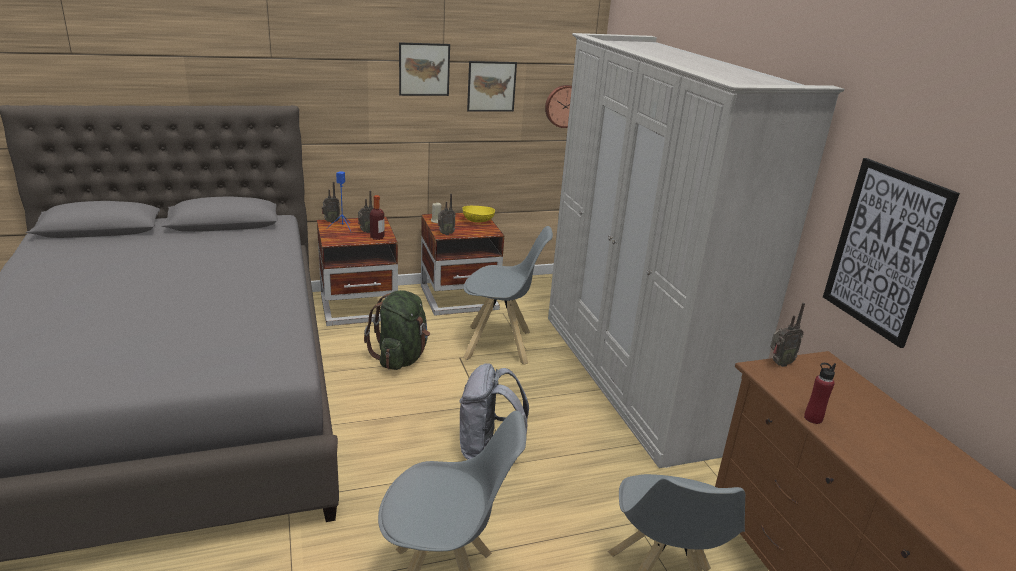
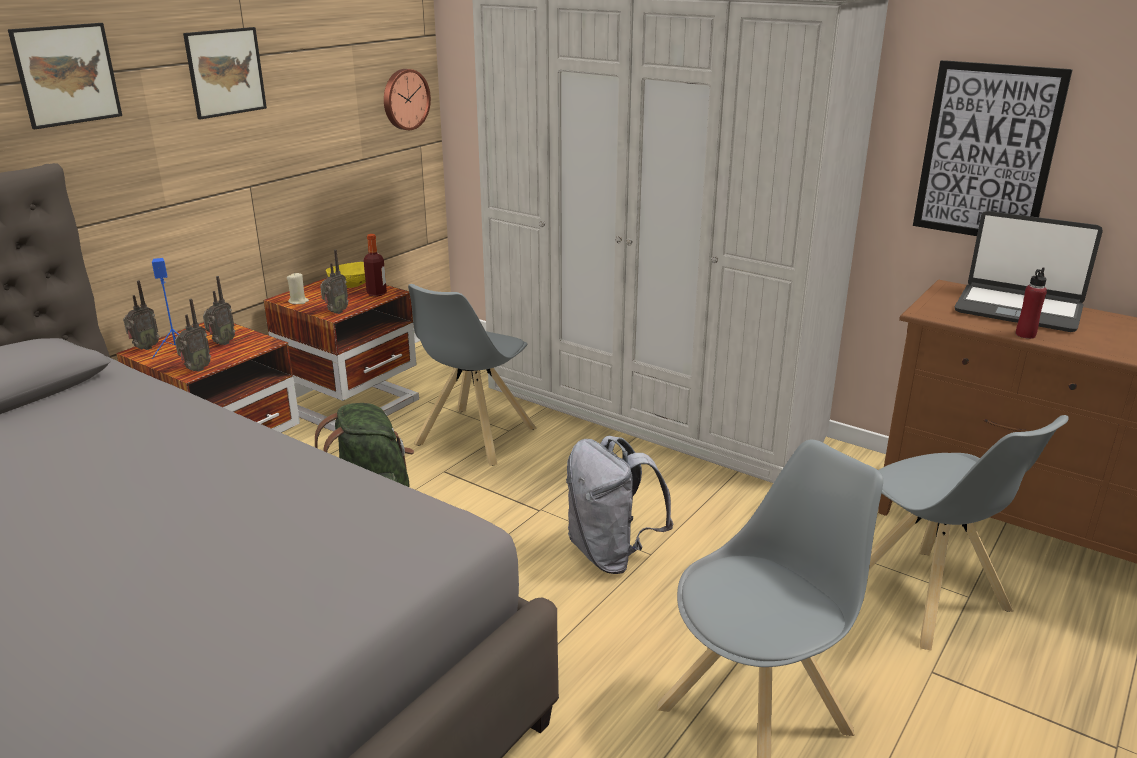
camera: 35 degrees left, 0 degrees up
bottle [370,195,385,240] -> bottle moved to [363,234,387,297]
grey chair [463,226,553,365] -> grey chair turned 150 degrees clockwise [408,284,537,466]
picture [467,61,517,112] -> picture moved to [8,23,122,129]
radio [770,303,805,367] -> radio moved to [175,299,211,372]
none -> laptop [954,211,1103,332]

